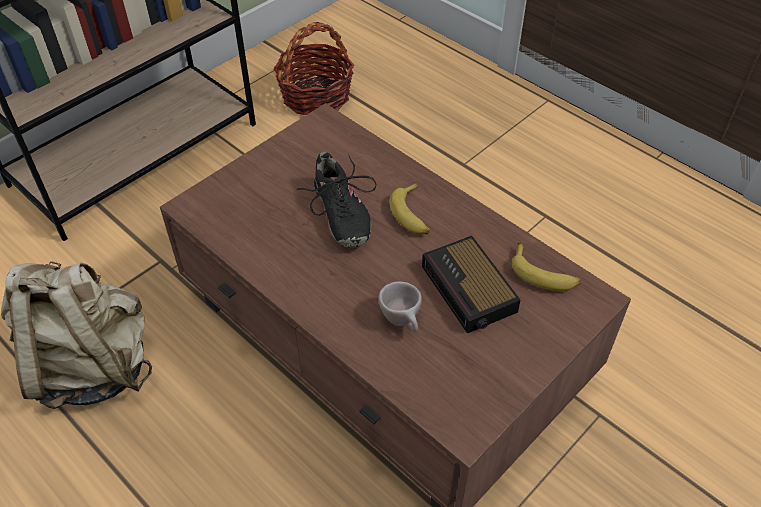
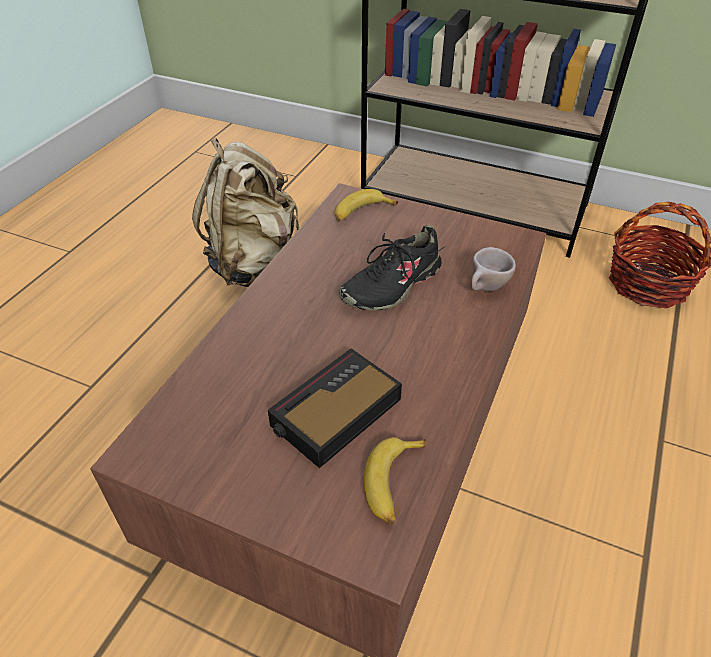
camera: 70 degrees right, 5 degrees down
beige cup [379,282,422,332] -> beige cup moved to [470,247,516,291]
banana [389,182,430,234] -> banana moved to [334,189,398,222]

